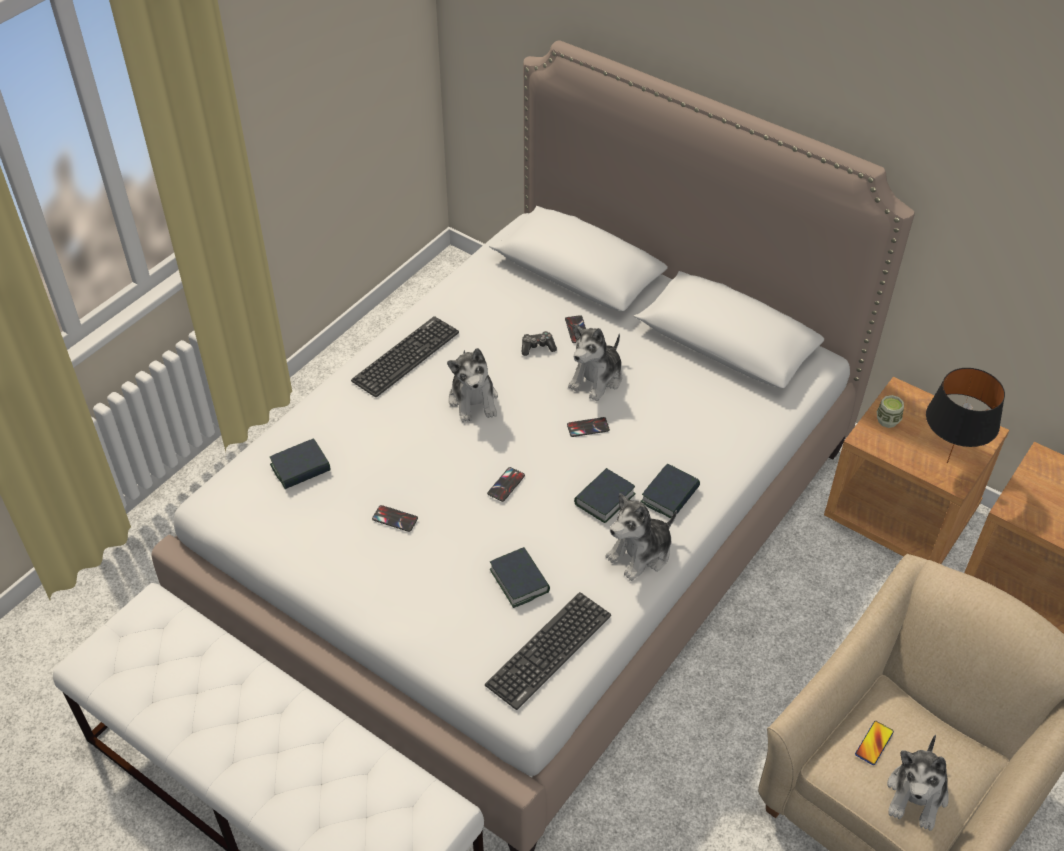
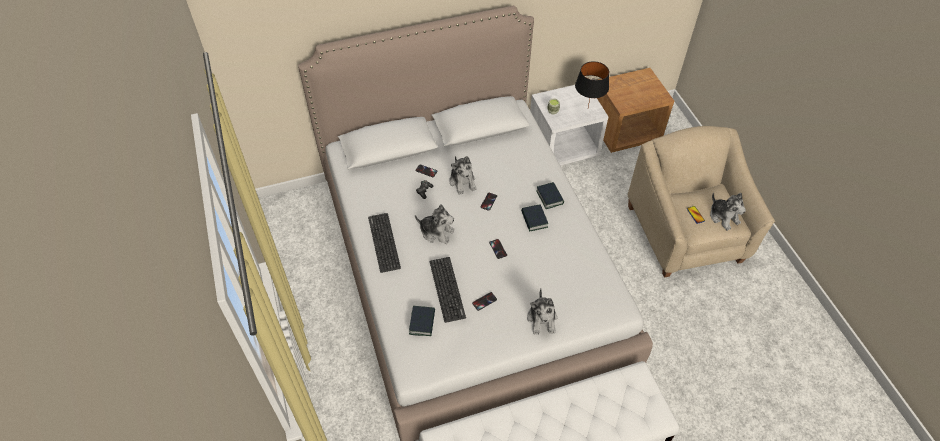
camera: 55 degrees left, 5 degrees up
keyboard [485,592,611,710] -> keyboard moved to [429,257,466,323]
book [490,547,550,608] -> none
plush toy [605,493,677,581] -> plush toy moved to [527,288,557,335]
brown nightstand [824,377,1009,564] -> white nightstand [530,85,609,166]

